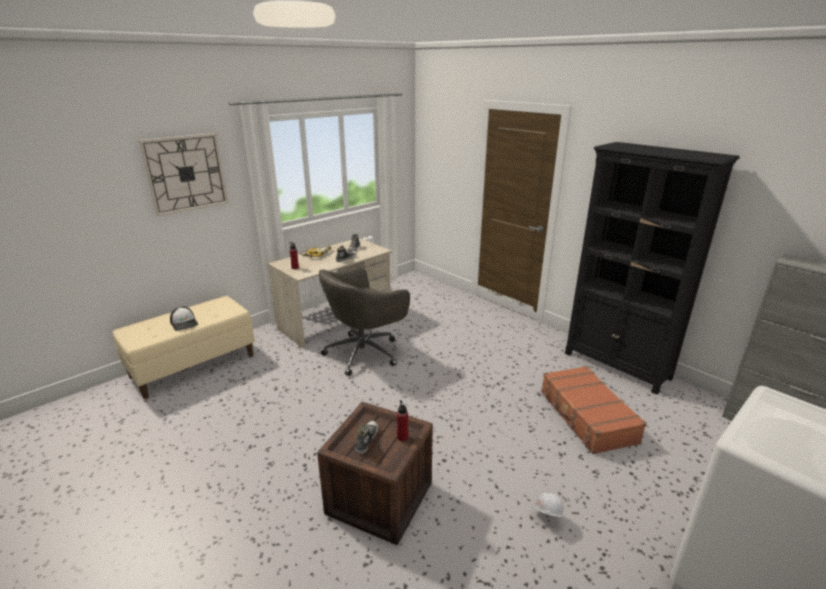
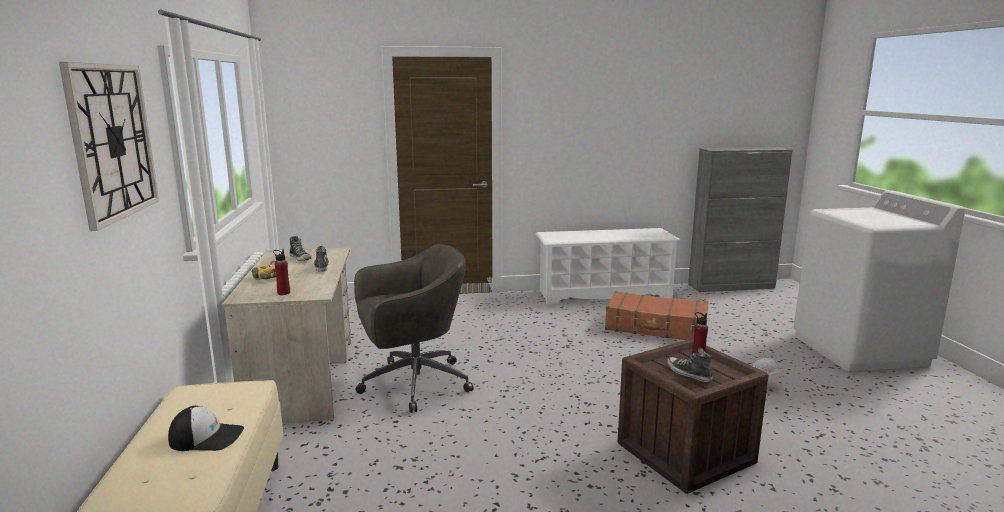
camera: 55 degrees left, 10 degrees down
grey office chair [319,267,410,376] -> grey office chair turned 105 degrees counterclockwise [354,244,474,413]
black bookcase [565,142,740,395] -> white shoe rack [536,228,680,304]

